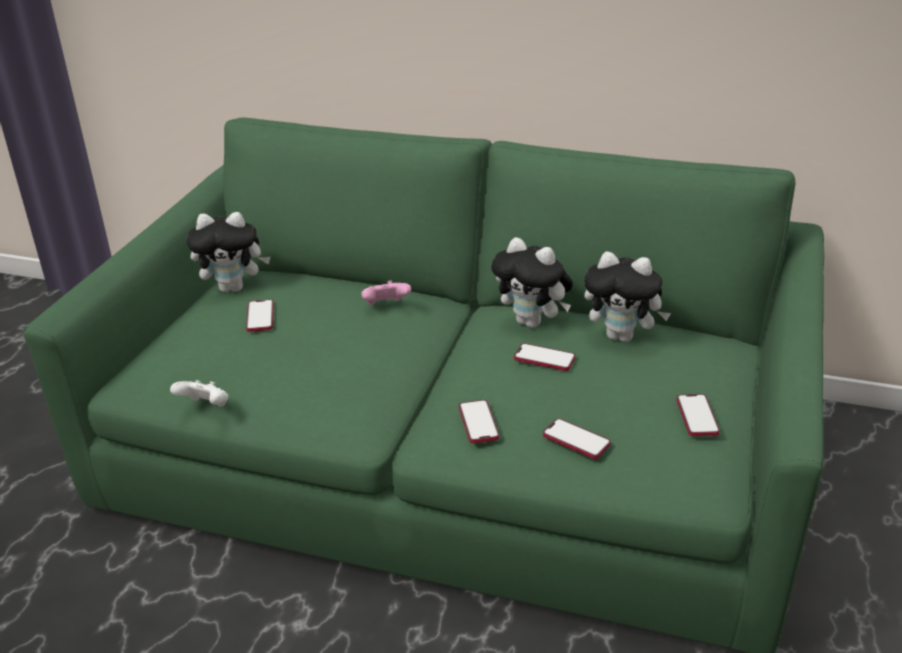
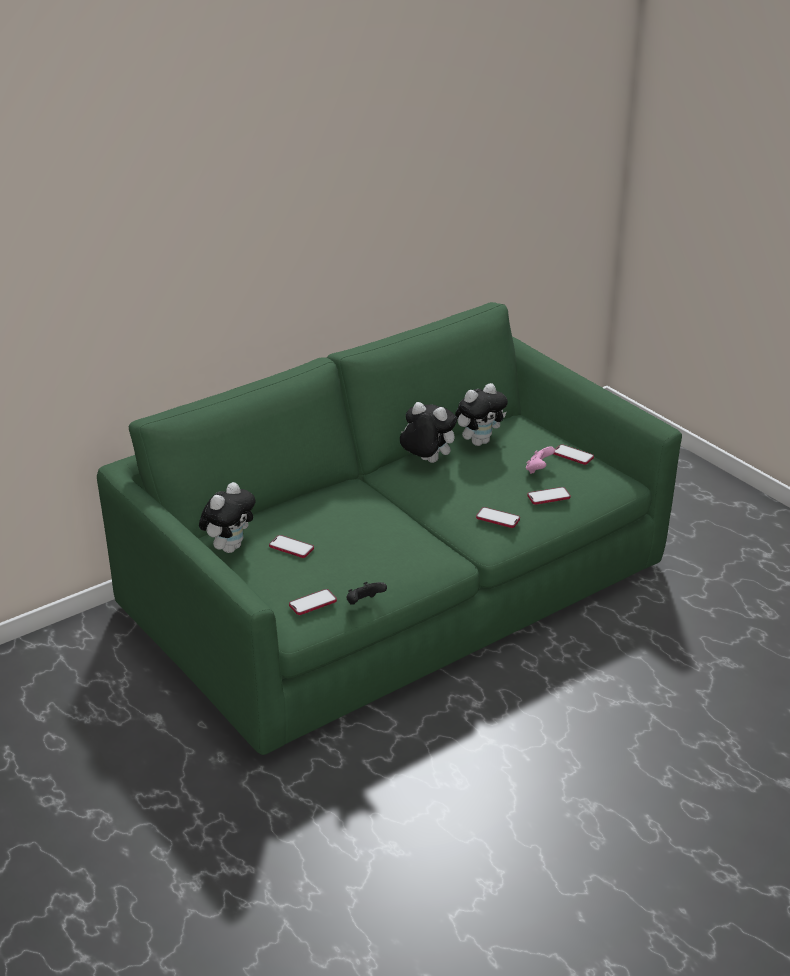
camera: 55 degrees left, 0 degrees up
white game controller [170,380,228,407] -> black game controller [346,582,387,605]
pink game controller [362,281,411,305] -> pink game controller moved to [526,446,555,474]
plush toy [491,237,573,328] -> plush toy turned 135 degrees counterclockwise [400,402,457,463]
phone [514,343,576,371] -> phone moved to [289,589,337,615]

